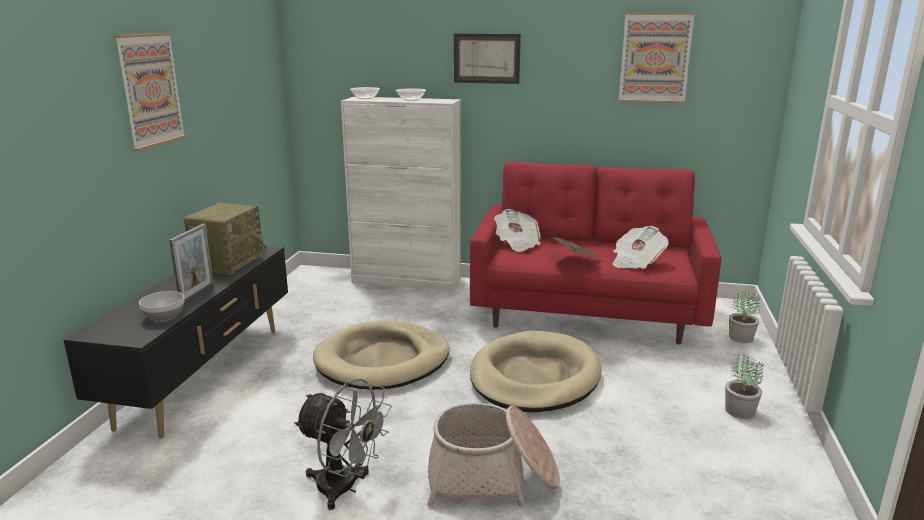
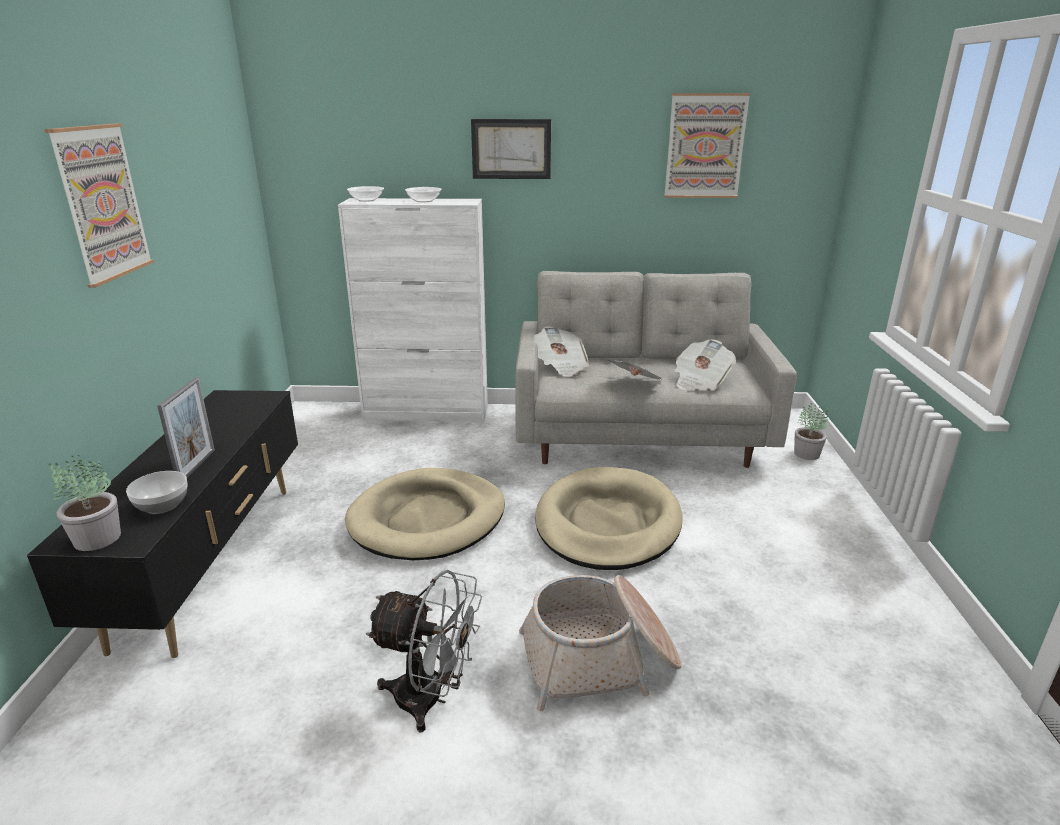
camera: 10 degrees left, 5 degrees up
radio [184,203,266,275] -> none
red sofa [470,162,721,345] -> grey sofa [515,271,797,468]
potted plant [725,355,764,419] -> potted plant moved to [48,455,121,551]

